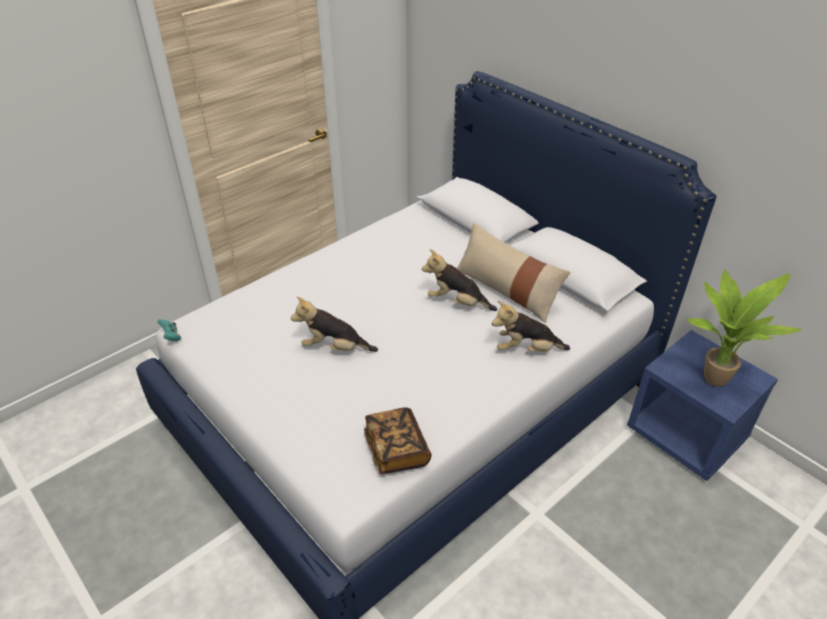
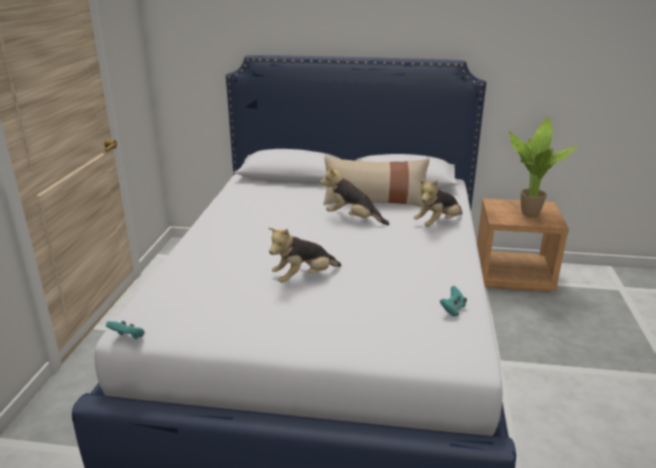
camera: 40 degrees left, 15 degrees down
book [364,407,431,474] -> turquoise game controller [440,286,467,316]
plush toy [422,249,497,311] -> plush toy turned 45 degrees clockwise [320,165,389,225]
blue nightstand [627,330,778,481] -> brown nightstand [477,198,569,292]

